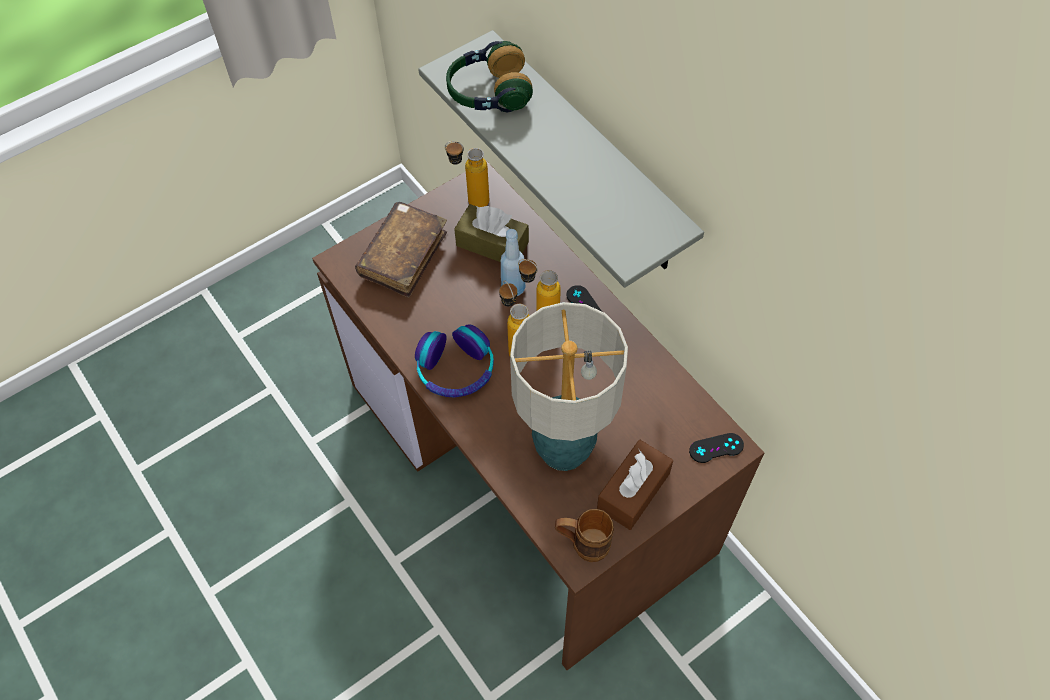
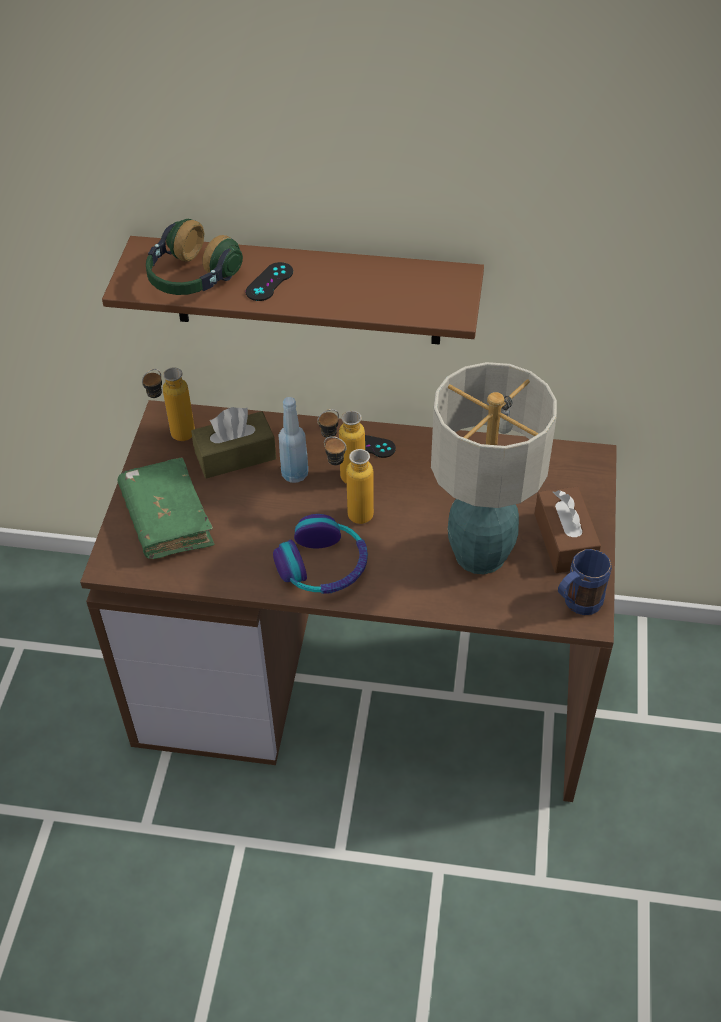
camera: 45 degrees left, 10 degrees down
brown book [355,202,447,298] -> green book [118,458,214,559]
grey shelf [418,30,704,288] -> brown shelf [102,236,484,345]
brown mug [555,509,614,562] -> blue mug [558,549,612,615]
black game controller [689,433,744,463] -> black game controller moved to [245,262,293,301]

